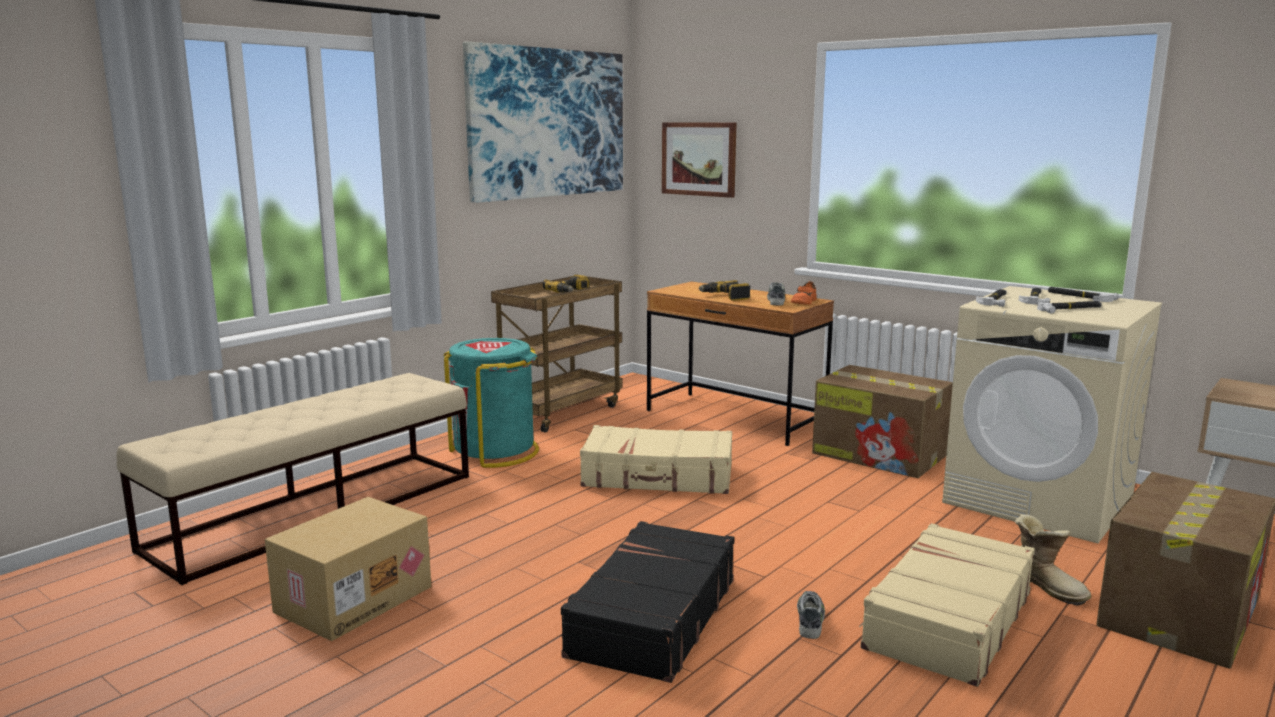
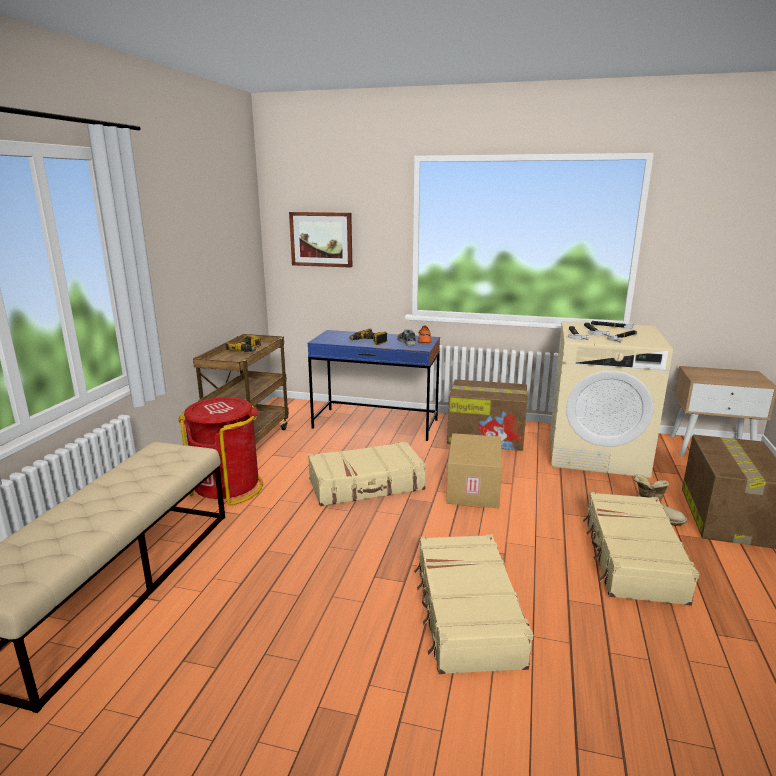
camera: 25 degrees left, 5 degrees up
cardboard box [265,497,431,641] -> cardboard box moved to [446,433,502,508]
turquoise trash can [444,338,539,468] -> red trash can [179,397,263,506]
picture [463,42,623,203] -> none
black suitcase [561,521,734,683] -> beige suitcase [414,534,533,674]
brown desk [647,281,834,446] -> blue desk [307,330,440,441]
shoe [797,591,825,639] -> none

